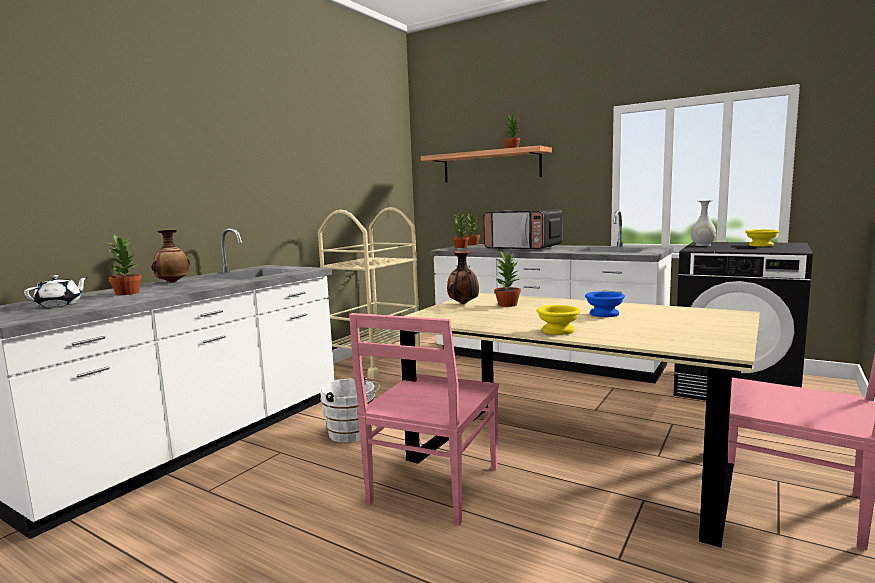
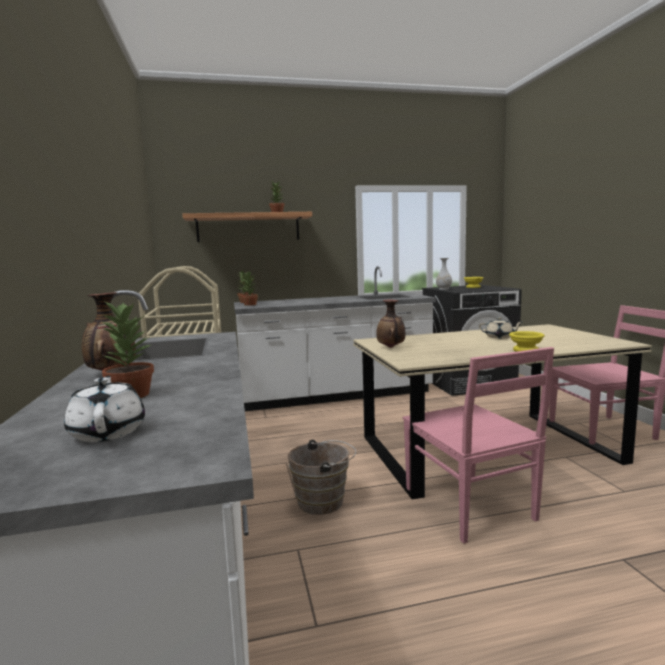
camera: 45 degrees left, 0 degrees up
white bucket [320,377,380,443] -> brown bucket [288,440,356,515]
microwave [484,209,562,250] -> none
potted plant [494,252,521,307] -> none
blue bowl [585,291,625,317] -> beige teapot [479,317,522,339]

